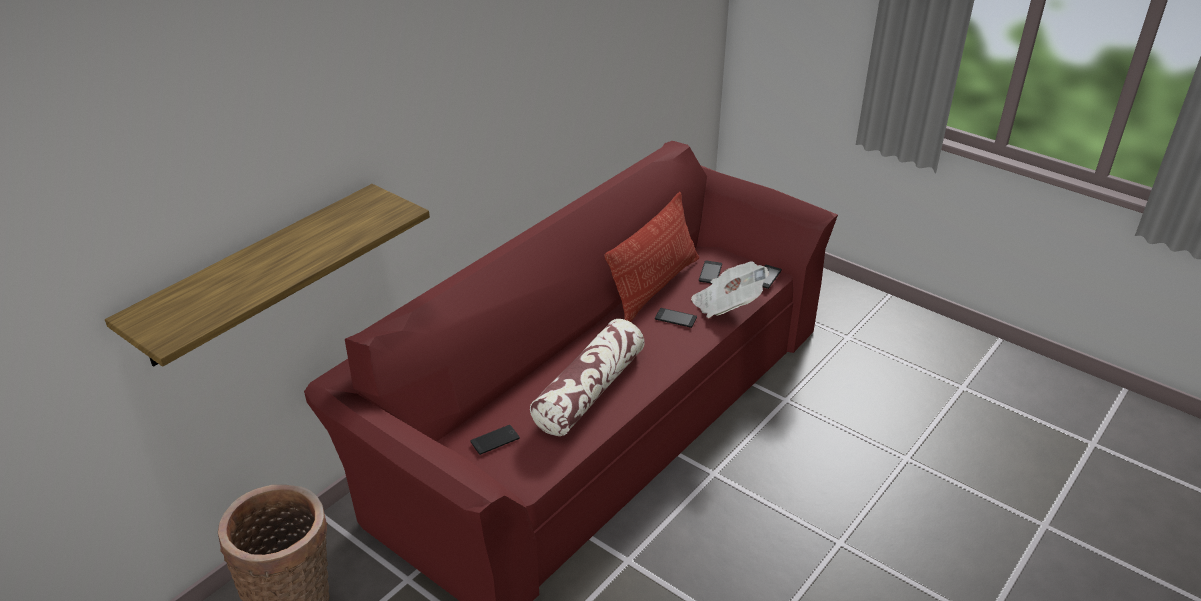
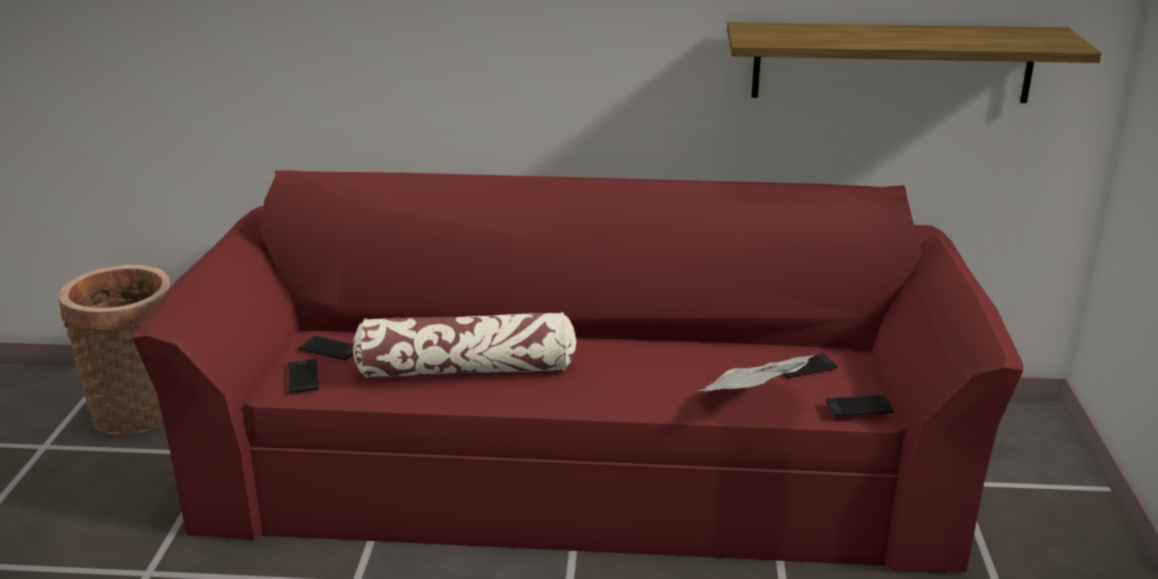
camera: 55 degrees right, 10 degrees down
shelf [105,184,430,367] -> shelf moved to [727,22,1101,103]
pillow [604,192,699,322] -> none
phone [655,308,697,328] -> phone moved to [288,359,319,393]

